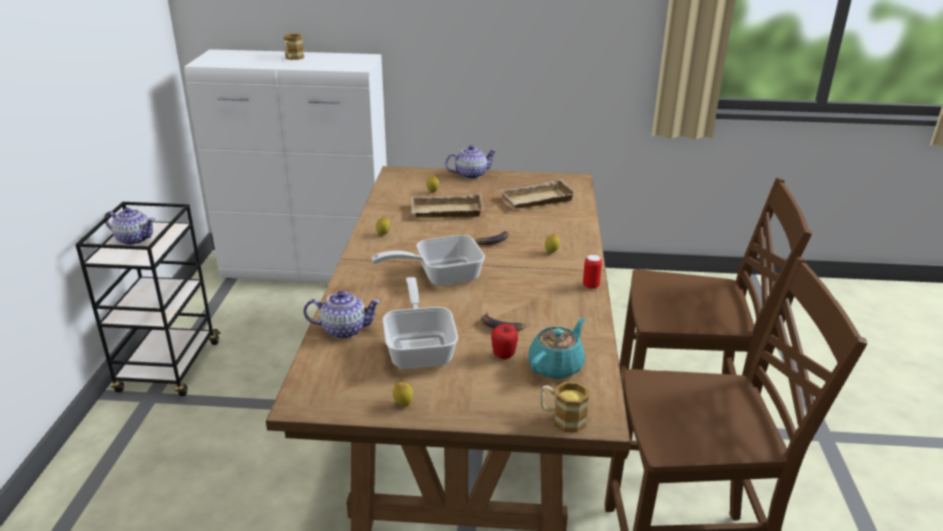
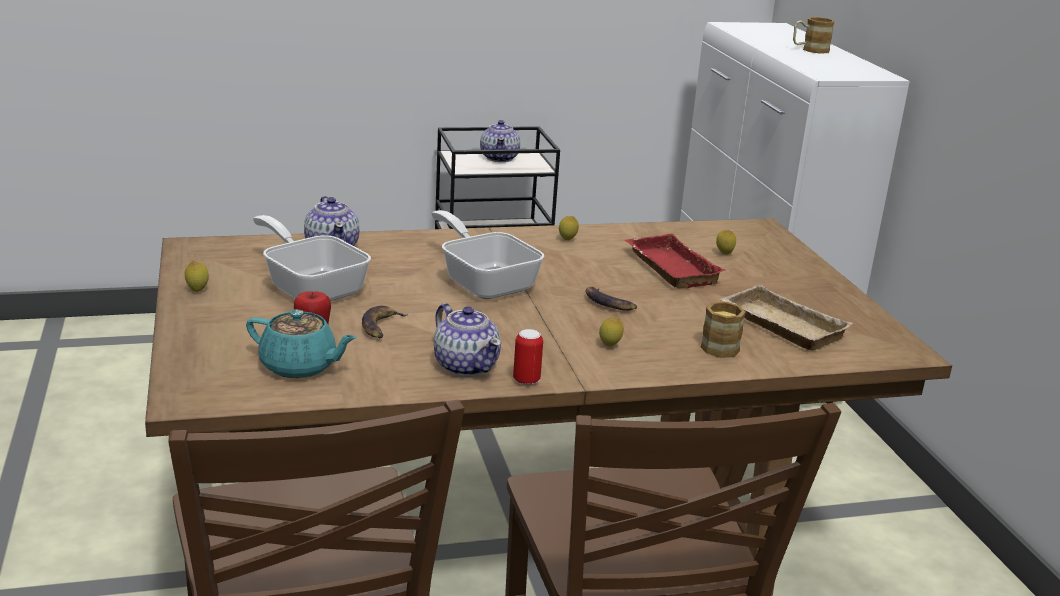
camera: 70 degrees right, 5 degrees down
frying pan [383,277,458,369] -> frying pan turned 105 degrees counterclockwise [253,215,371,301]
beige tray [411,193,484,217] -> red tray [625,234,726,289]
teapot [445,145,497,179] -> teapot moved to [434,303,501,376]
mug [541,381,589,433] -> mug moved to [701,300,746,358]

